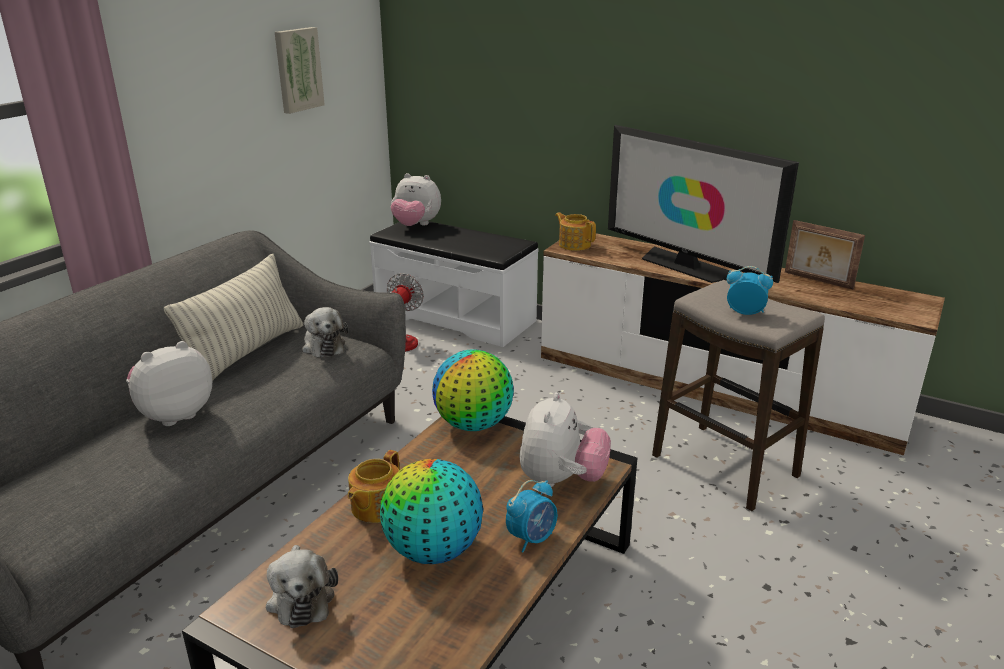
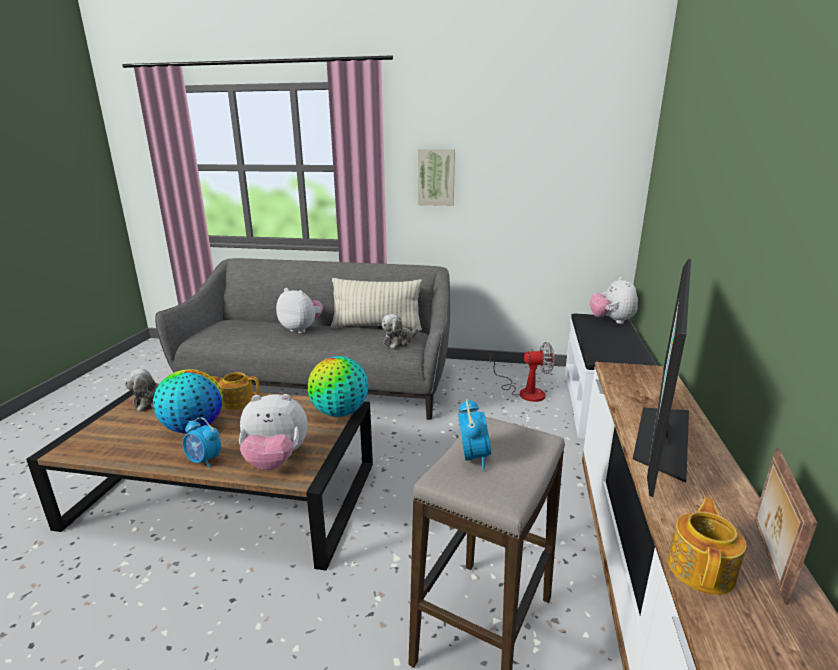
camera: 70 degrees right, 5 degrees down
picture [275,27,325,114] -> picture moved to [418,149,455,206]
teapot [555,212,596,251] -> teapot moved to [668,497,747,595]

